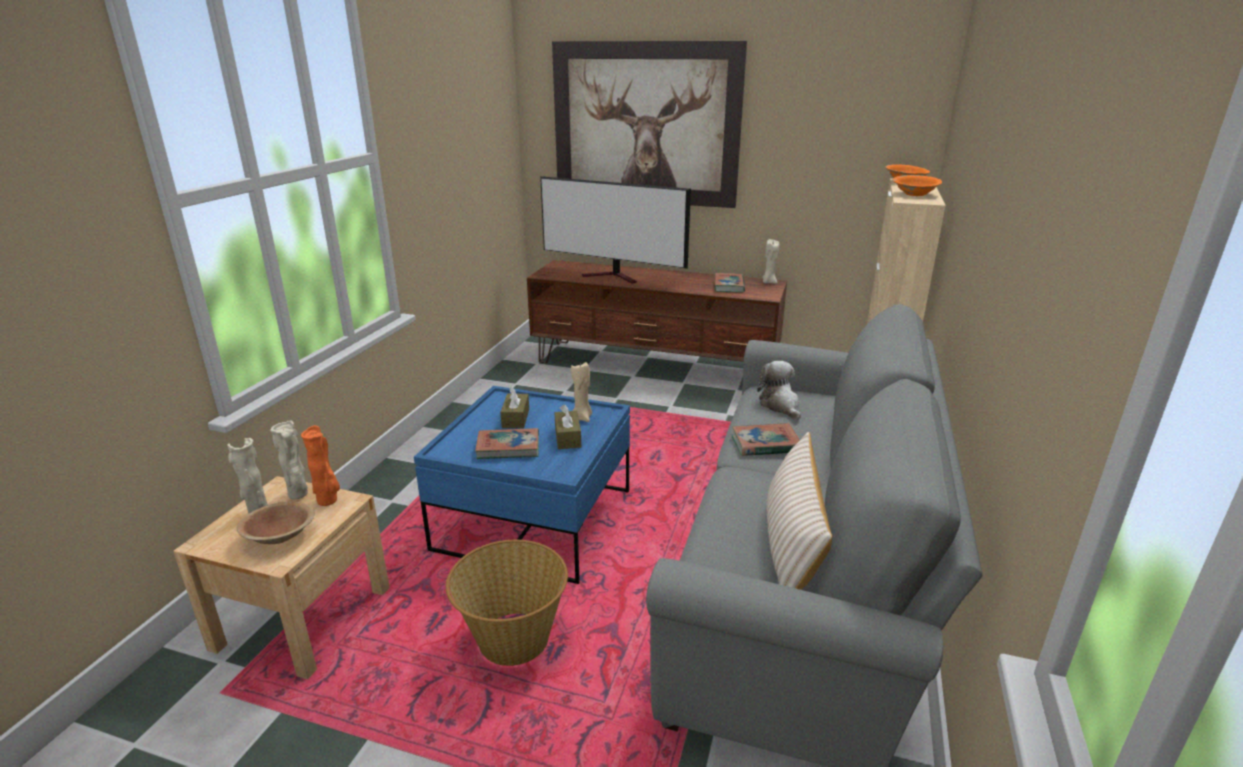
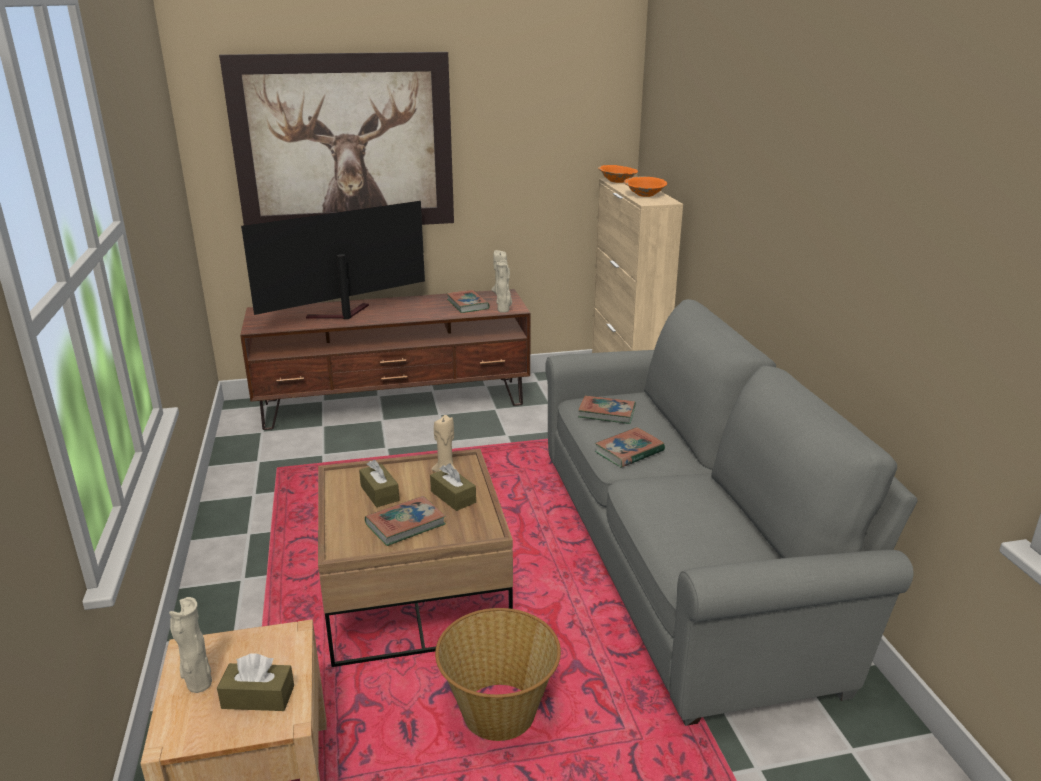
camera: 30 degrees left, 0 degrees up
brown bowl [237,502,315,544] -> brown tissue box [217,653,294,711]
beige vase [270,421,308,499] -> beige vase moved to [496,260,512,313]
orange vase [301,425,340,506] -> none
blue coffee table [414,386,630,584] -> brown coffee table [318,449,513,667]
television [540,176,691,284] -> television turned 150 degrees clockwise [241,201,425,319]
plush toy [757,361,801,420] -> book [578,395,635,424]
beige pillow [766,432,832,590] -> none

